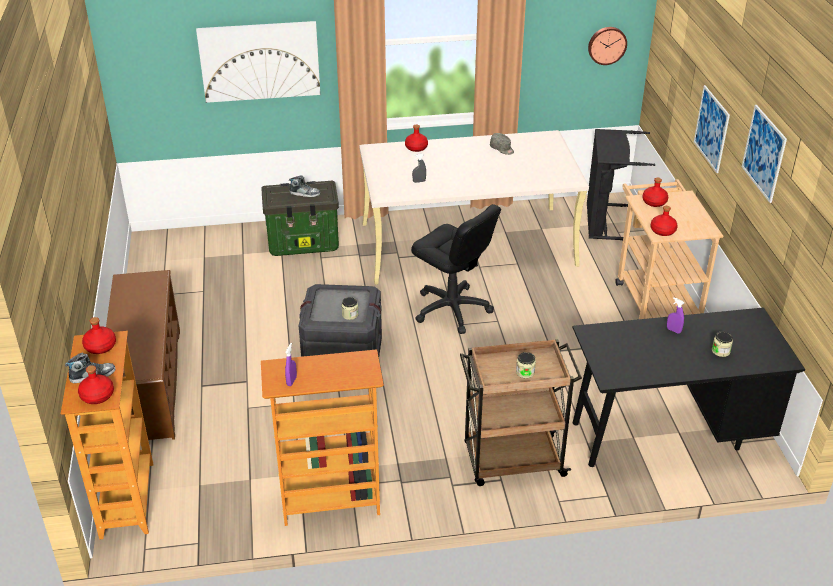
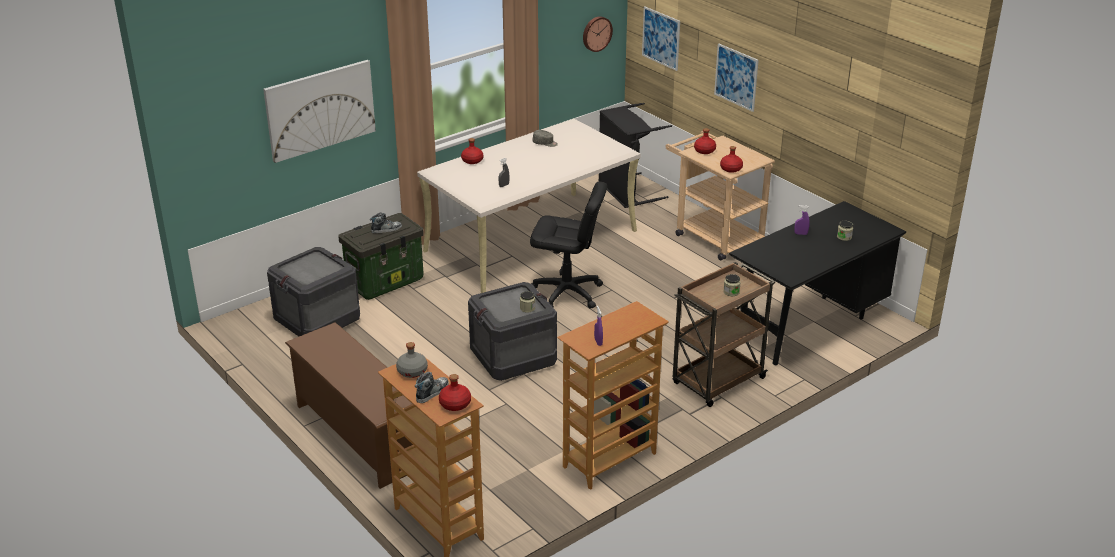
camera: 30 degrees left, 5 degrees down
red bottle [82,317,116,354] -> grey bottle [396,342,428,378]
picture [742,105,787,203] -> picture moved to [642,7,680,71]
none -> crate [267,247,360,336]

